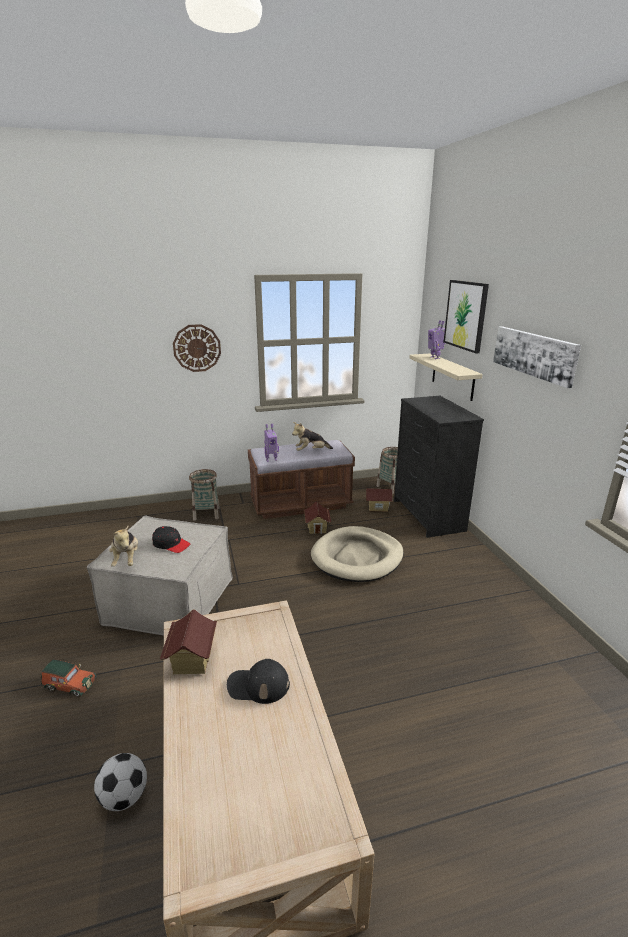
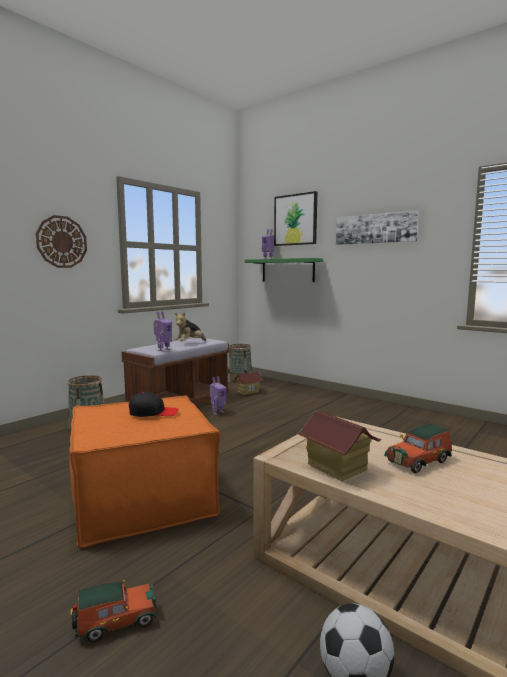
camera: 35 degrees left, 15 degrees down
beige ottoman [87,515,233,635] -> orange ottoman [69,395,220,548]
plush toy [109,526,138,567] -> none
black cap [227,659,290,704] -> toy car [384,424,452,473]
toy house [304,502,331,534] -> toy robot [210,376,226,415]
beige dog bed [311,526,404,582] -> none
black dresser [394,396,484,538] -> none
beige shelf [409,353,483,401] -> green shelf [245,258,323,282]

